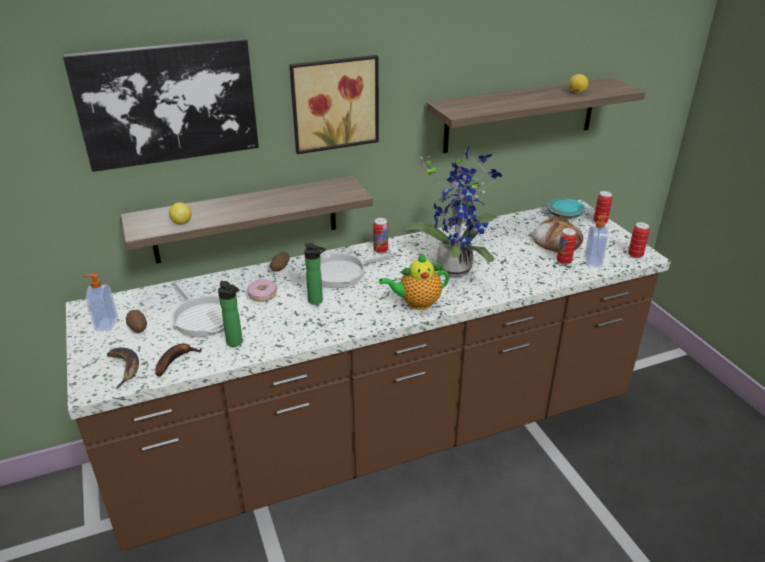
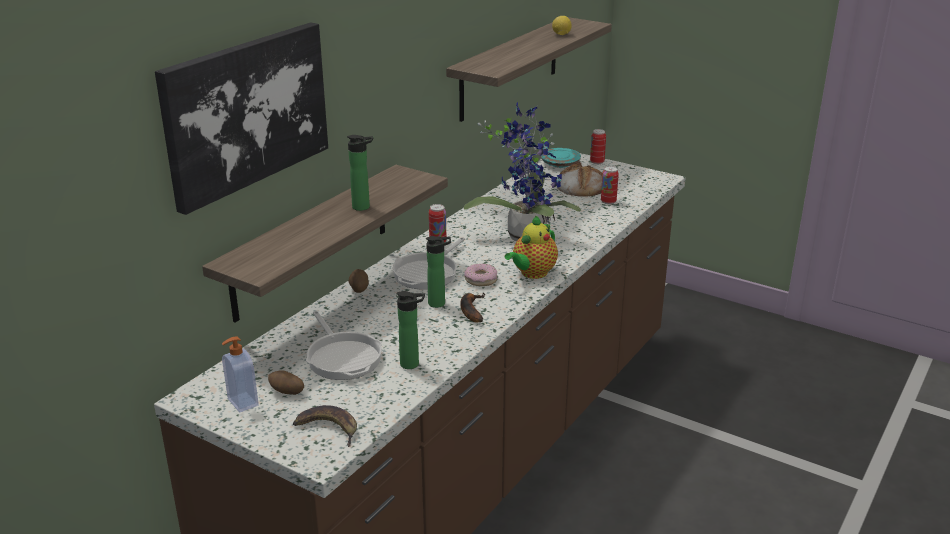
camera: 35 degrees left, 5 degrees down
banana [155,343,202,377] -> banana moved to [460,293,486,322]
lemon [169,202,192,225] -> none
frying pan [172,281,224,337] -> frying pan turned 45 degrees clockwise [306,311,382,380]
donut [247,279,277,302] -> donut moved to [464,264,497,286]
picture [289,55,379,154] -> none
soap dispenser [584,215,611,267] -> none
can [628,222,650,258] -> none
none -> bottle [347,135,373,211]

